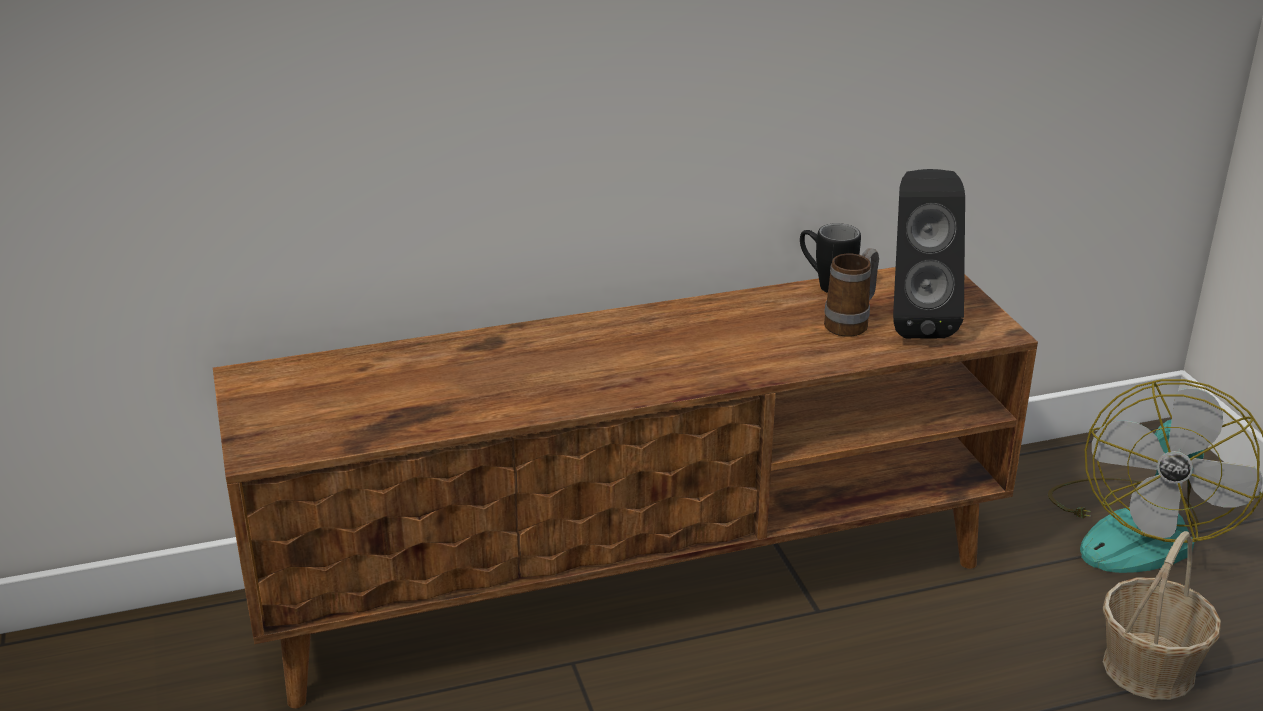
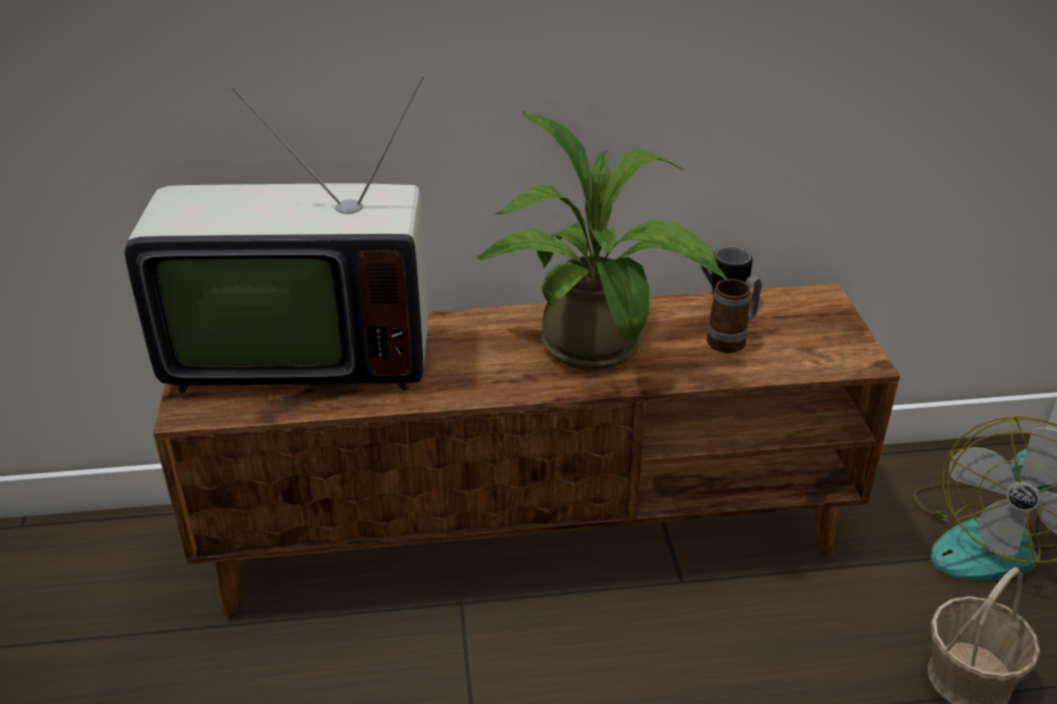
camera: 10 degrees right, 5 degrees up
black speaker [893,169,965,339] -> none
none -> television [124,75,428,393]
none -> potted plant [477,110,728,370]

